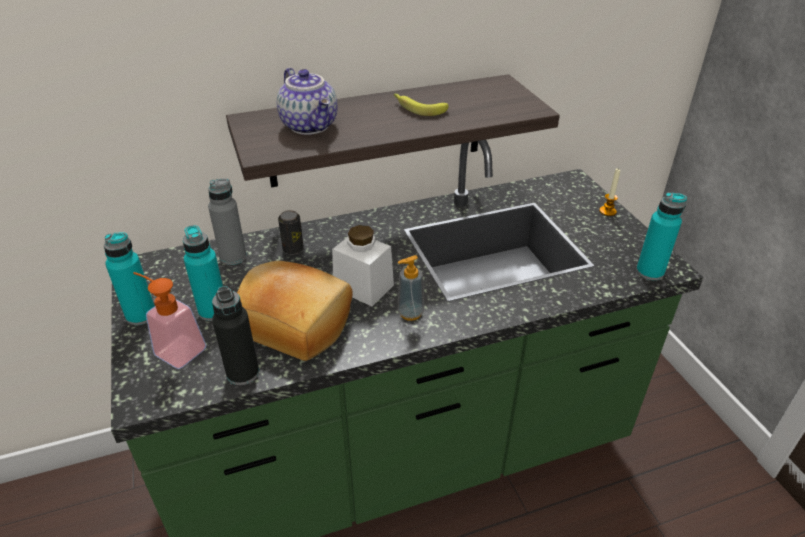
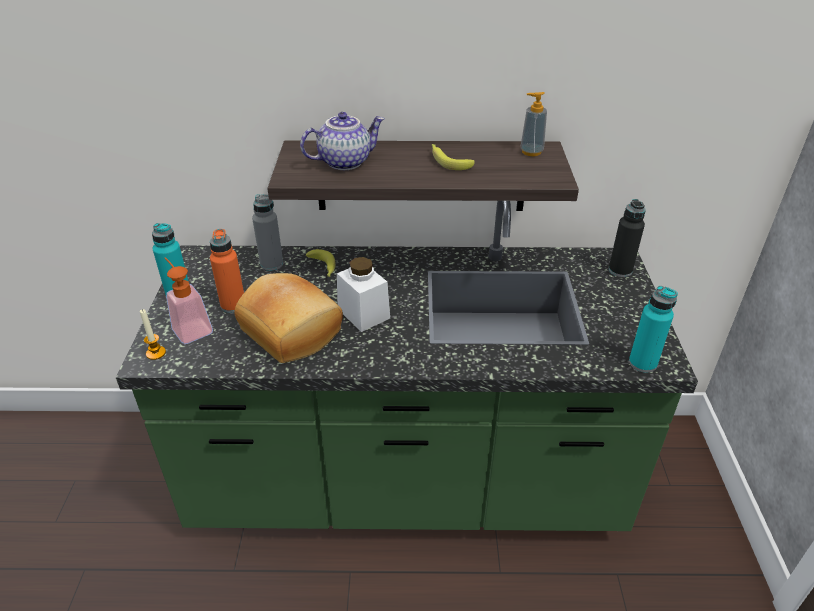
camera: 20 degrees right, 0 degrees up
turquoise bottle [183,225,223,321] -> orange bottle [210,229,244,313]
black bottle [212,286,259,385] -> black bottle moved to [609,199,646,277]
teapot [277,68,338,135] -> teapot turned 105 degrees counterclockwise [300,112,385,170]
can [278,210,304,255] -> banana [306,249,336,277]
soap dispenser [397,255,424,321] -> soap dispenser moved to [520,92,547,156]
candle [599,168,620,216] -> candle moved to [140,309,166,360]

